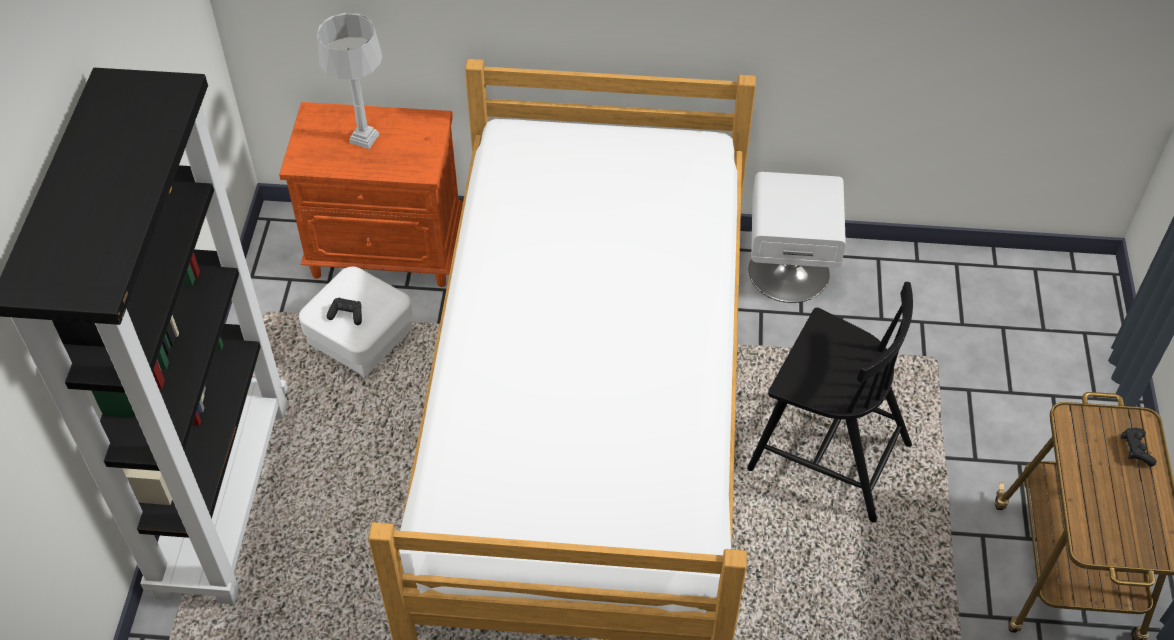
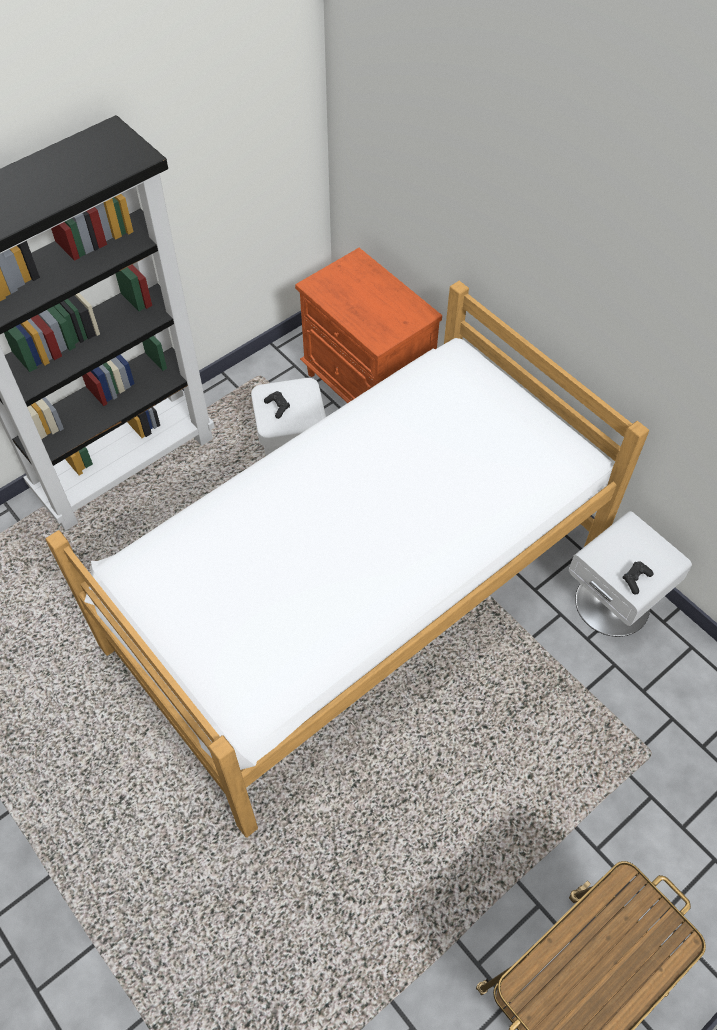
camera: 45 degrees right, 5 degrees up
grey table lamp [317,13,382,149] -> none
black chair [747,282,913,523] -> none
black game controller [1121,428,1156,466] -> black game controller moved to [622,561,654,595]

